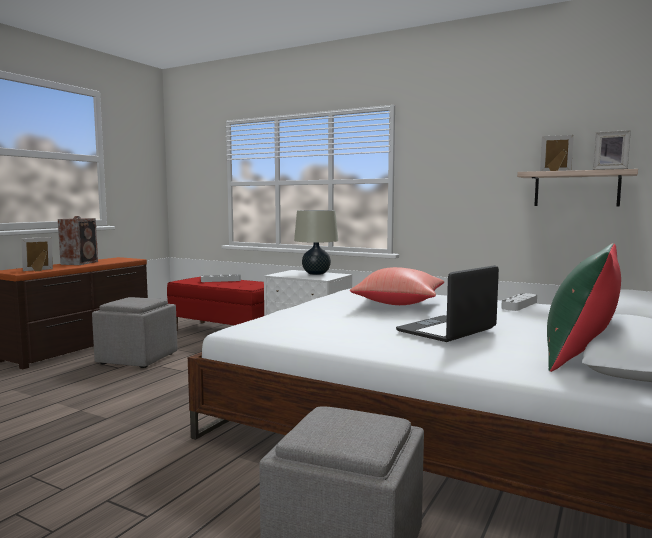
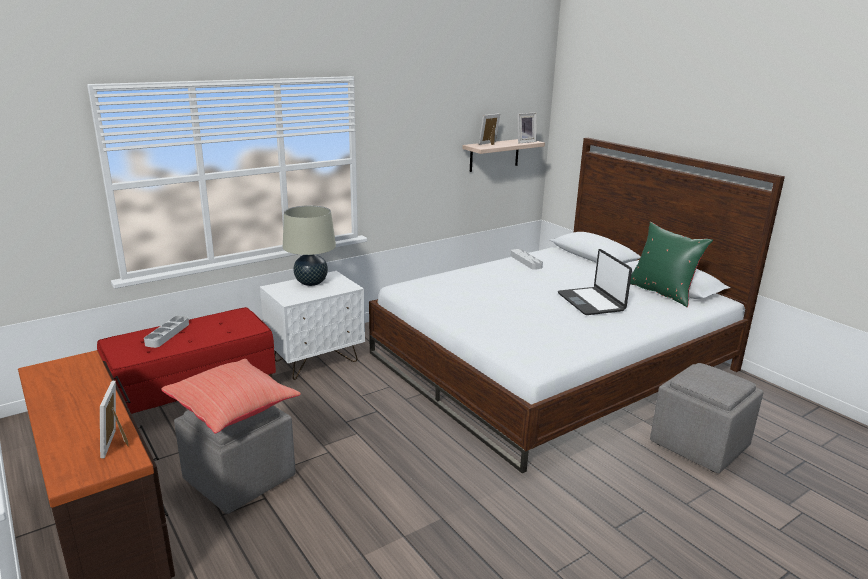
camera: 65 degrees left, 15 degrees up
speaker [58,216,98,265] -> none
red pillow [350,267,444,305] -> red pillow moved to [162,359,301,434]

